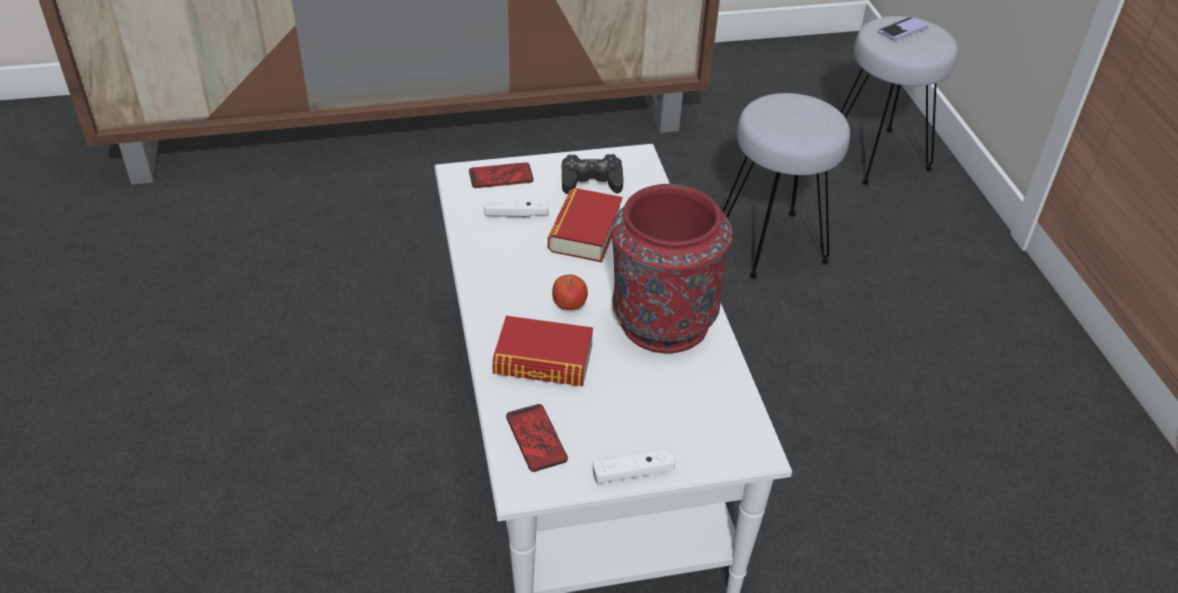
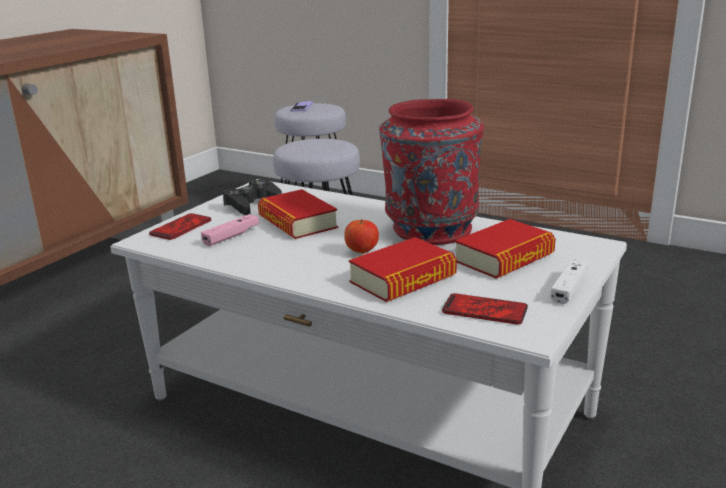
camera: 45 degrees left, 20 degrees down
white game controller [484,199,549,217] -> pink game controller [201,214,259,246]
none -> book [455,219,556,279]

